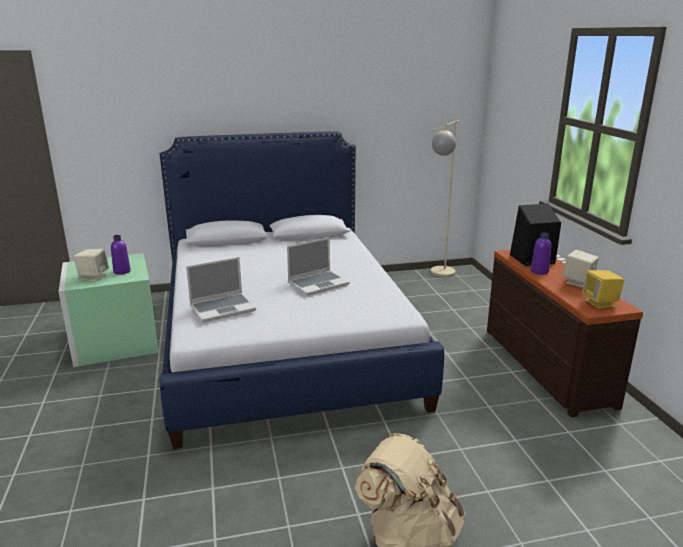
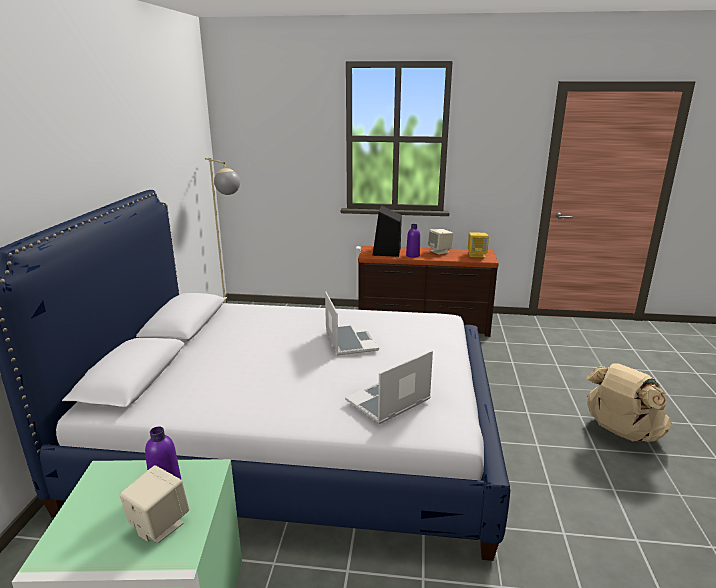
camera: 70 degrees left, 0 degrees up
laptop [186,257,256,322] -> laptop turned 120 degrees counterclockwise [345,350,433,424]

